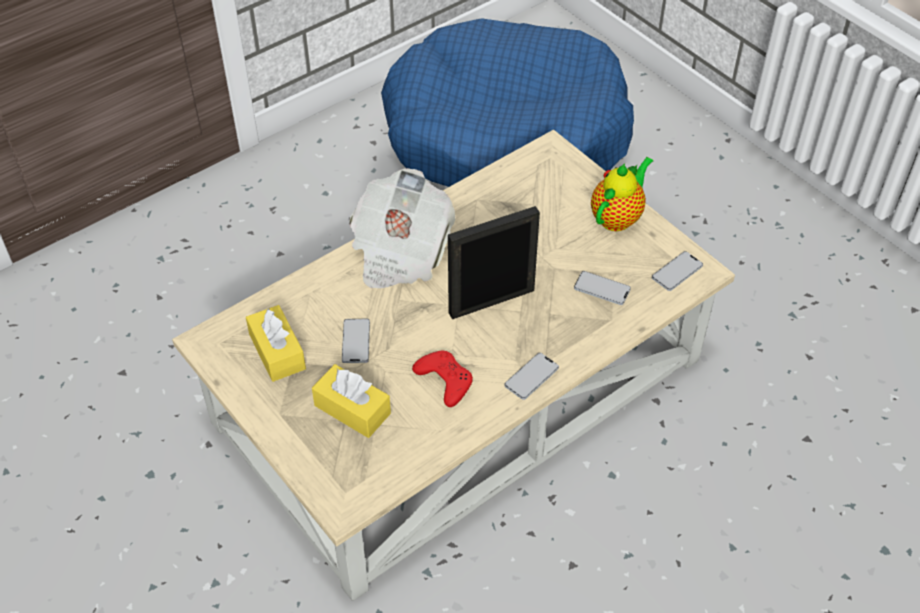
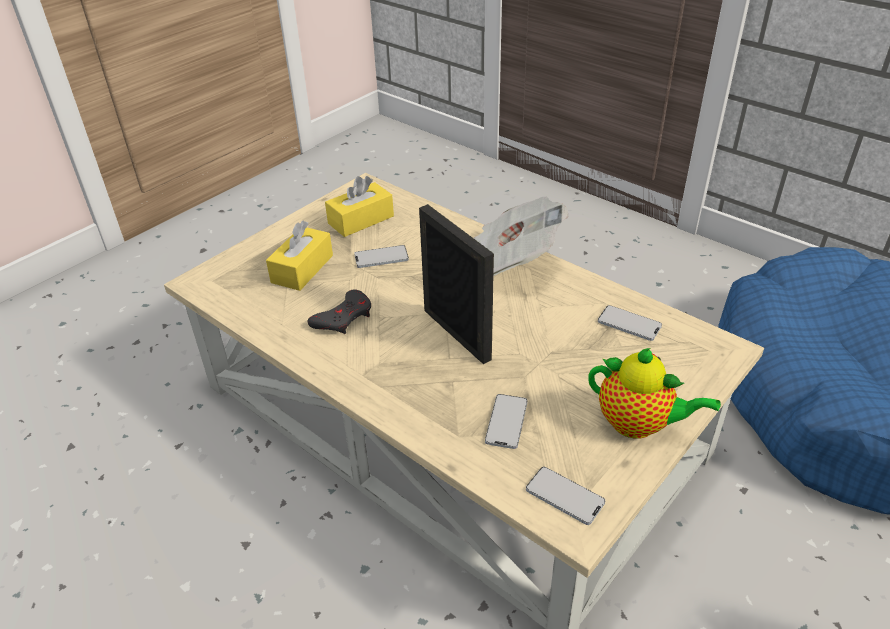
camera: 80 degrees right, 10 degrees down
red game controller [412,350,473,407] -> grey game controller [308,289,371,334]
phone [504,353,559,400] -> phone moved to [598,305,662,341]

